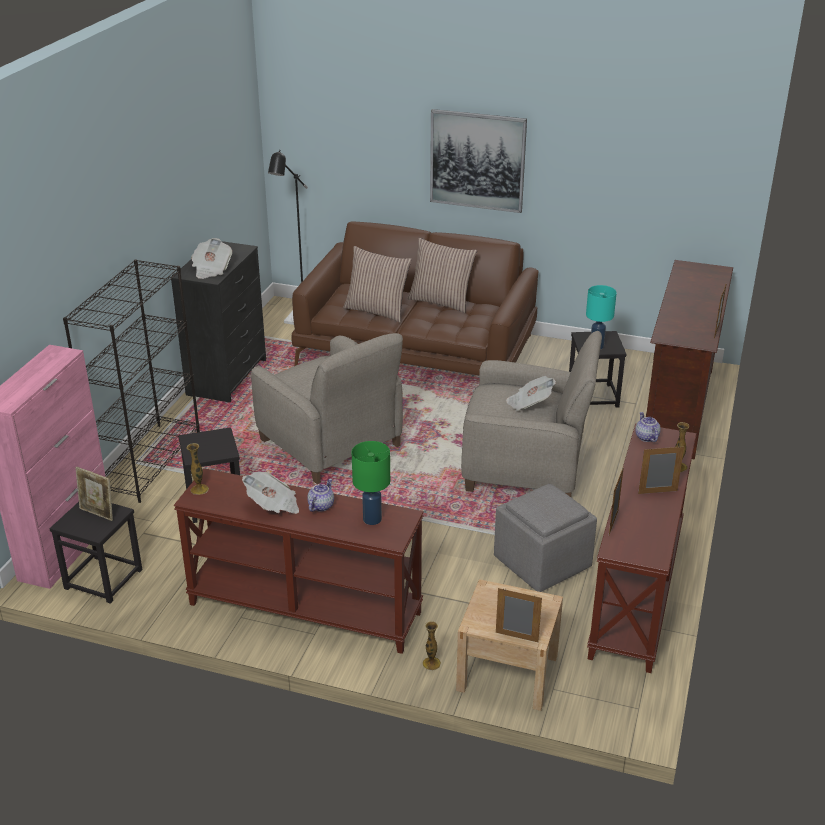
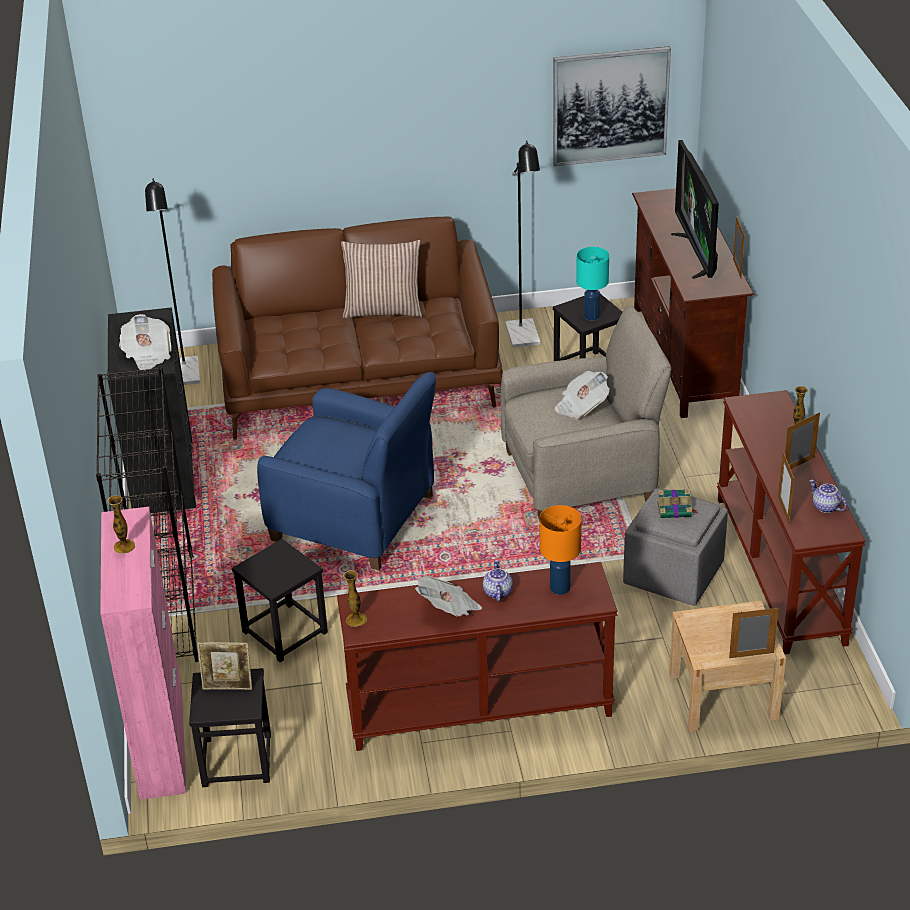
camera: 25 degrees left, 5 degrees up
beige armchair [251,333,403,484] -> blue armchair [257,372,436,571]
pillow [343,246,412,322] -> none
green table lamp [352,441,390,525] -> orange table lamp [539,505,582,595]
vase [423,621,441,670] -> vase moved to [107,495,135,554]
picture [430,109,527,213] -> picture moved to [553,46,671,166]
teapot [635,412,661,442] -> teapot moved to [809,480,847,513]
none -> black floor lamp [505,141,541,348]
none -> book [657,489,697,518]
none -> television [671,140,719,279]

